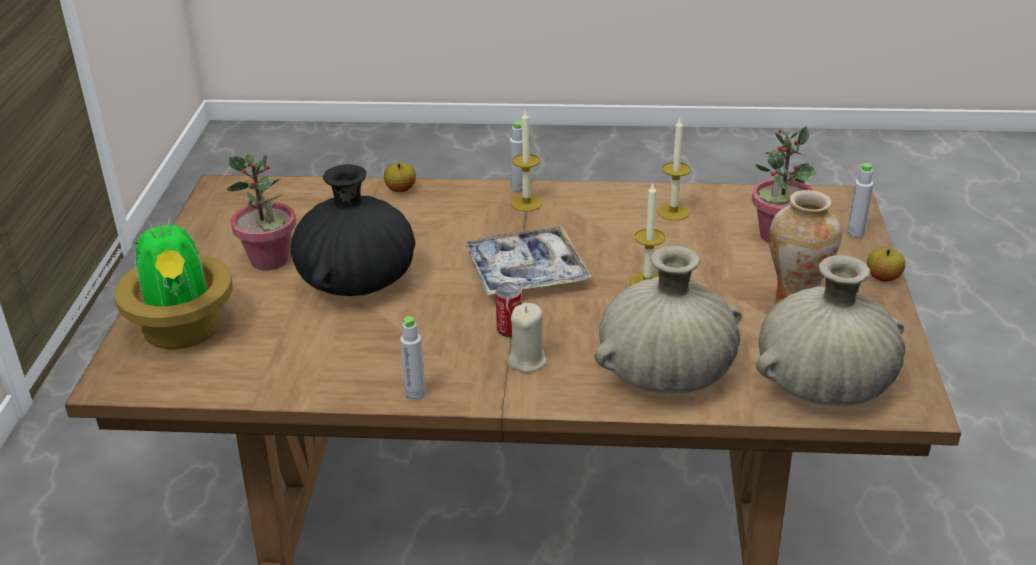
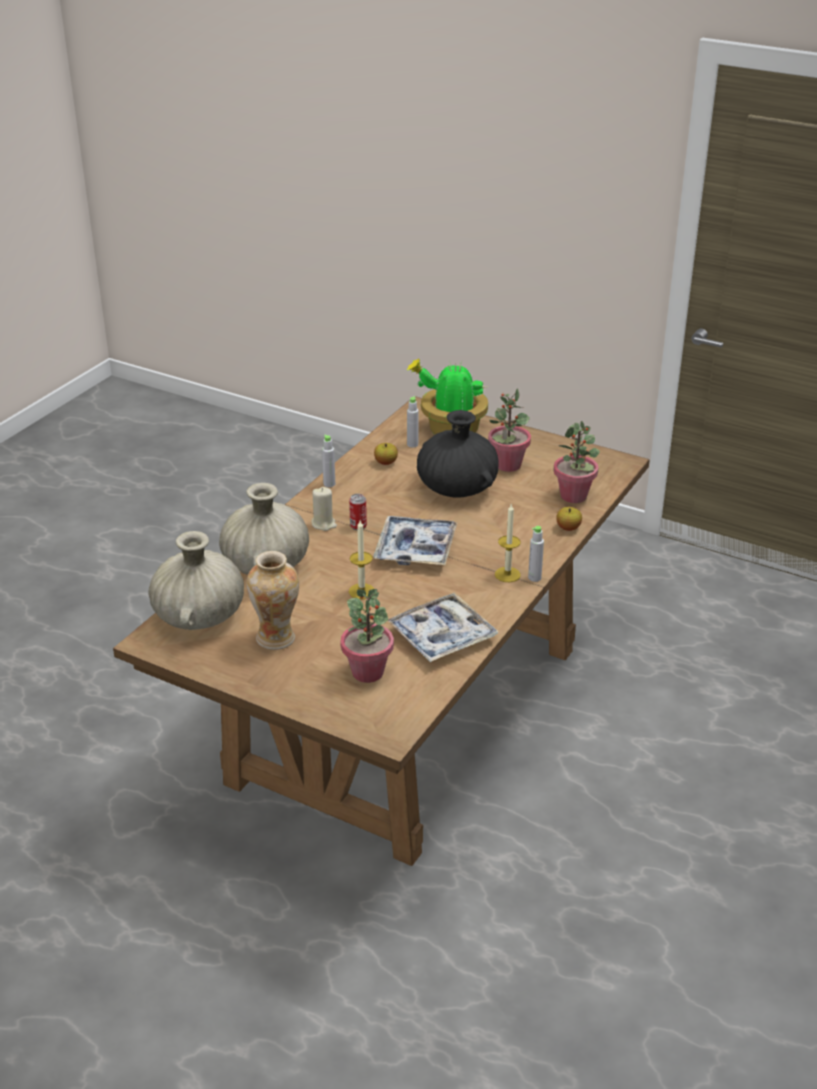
camera: 115 degrees right, 0 degrees up
candle [657,119,691,221] -> tray [388,592,499,662]
grey bottle [847,163,873,237] -> grey bottle moved to [407,396,419,447]
apple [867,247,905,282] -> apple moved to [374,443,398,465]
none -> potted plant [554,421,600,503]

